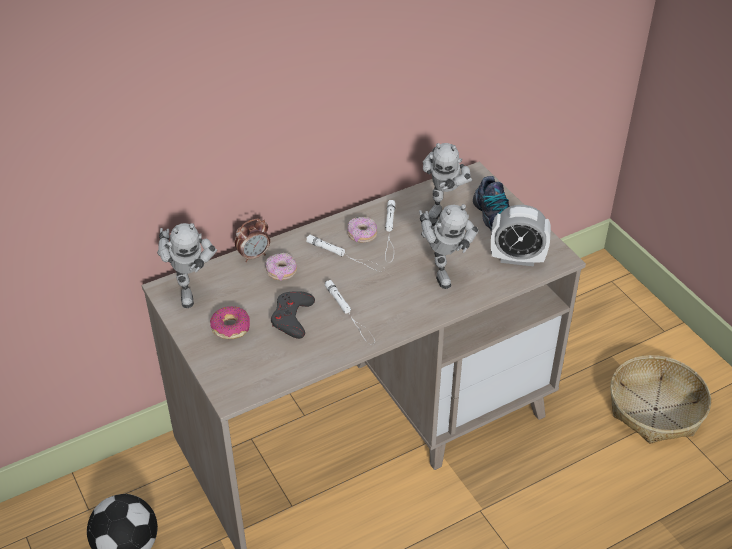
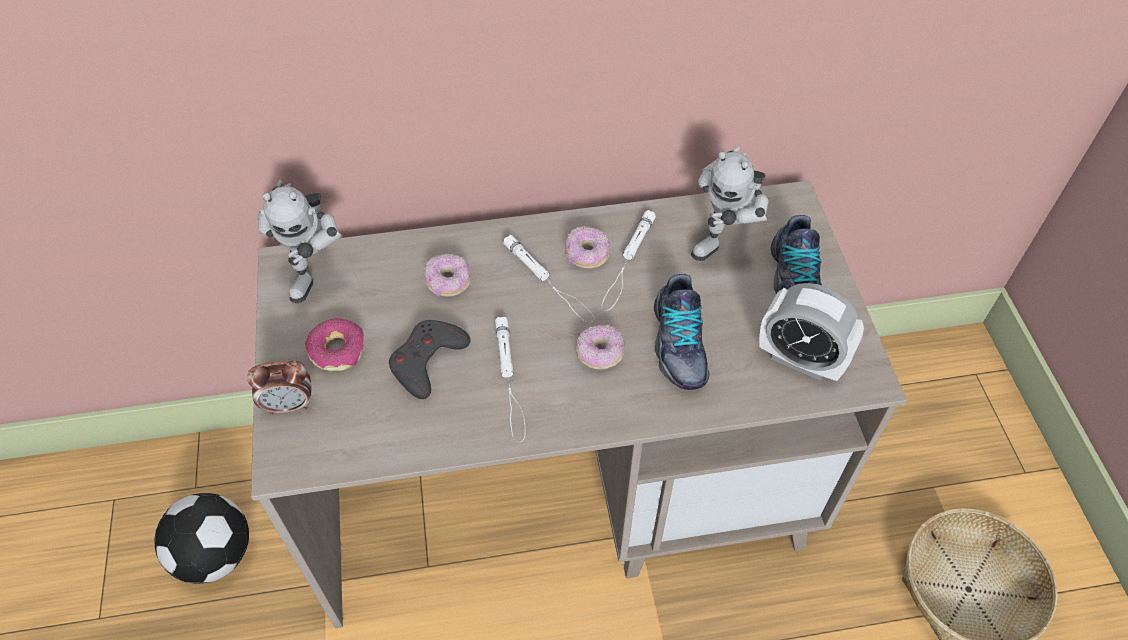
camera: 20 degrees right, 10 degrees up
alarm clock [235,219,270,262] -> alarm clock moved to [247,361,311,415]
toy robot [419,204,479,289] -> shoe [654,274,710,390]
none -> donut [575,324,625,370]

